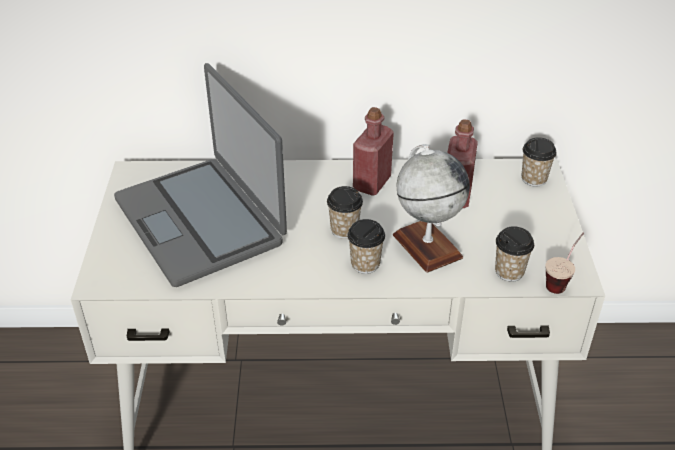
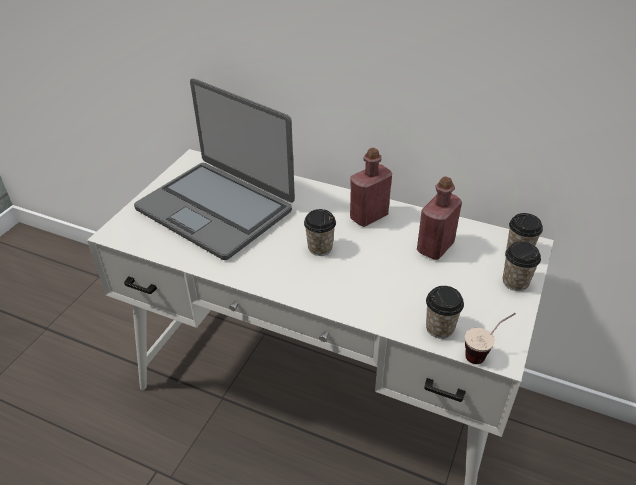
camera: 25 degrees right, 0 degrees up
laptop [114,63,287,287] -> laptop turned 45 degrees counterclockwise [134,78,295,260]
cup [347,219,385,274] -> cup moved to [503,241,541,291]
globe [393,144,470,273] -> none

